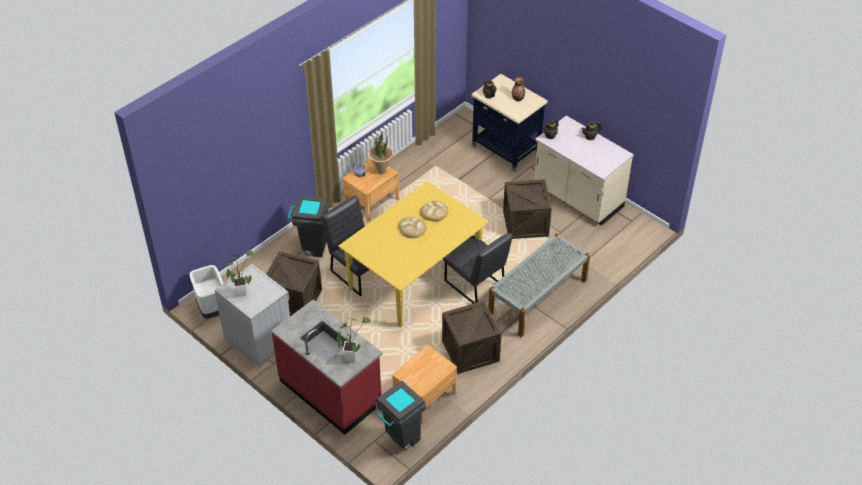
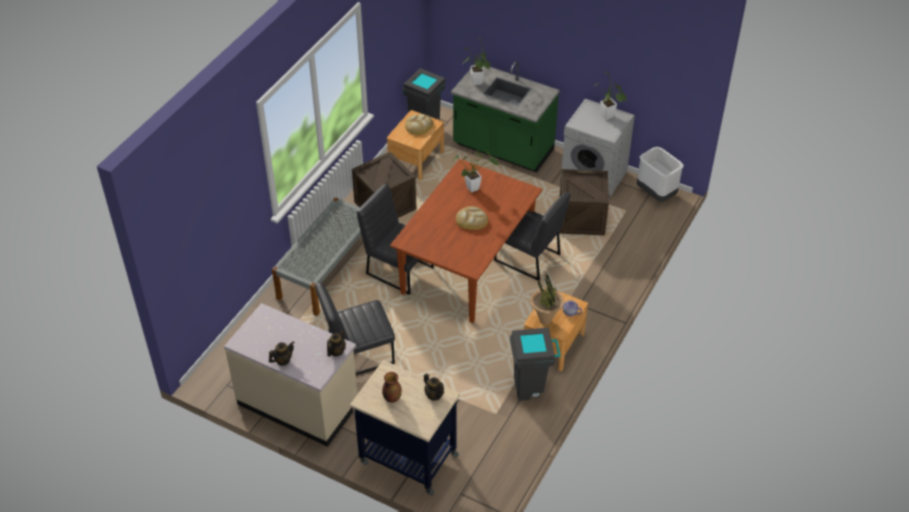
camera: 165 degrees right, 0 degrees up
red counter [271,299,383,435] -> green counter [451,62,560,173]
grey trash can [288,195,329,257] -> grey trash can moved to [510,328,561,401]
yellow dining table [338,181,489,328] -> brown dining table [390,159,543,323]
bread [420,201,448,221] -> bread moved to [405,114,434,135]
crate [503,179,552,239] -> grey chair [315,283,395,375]
none -> potted plant [452,150,499,193]

